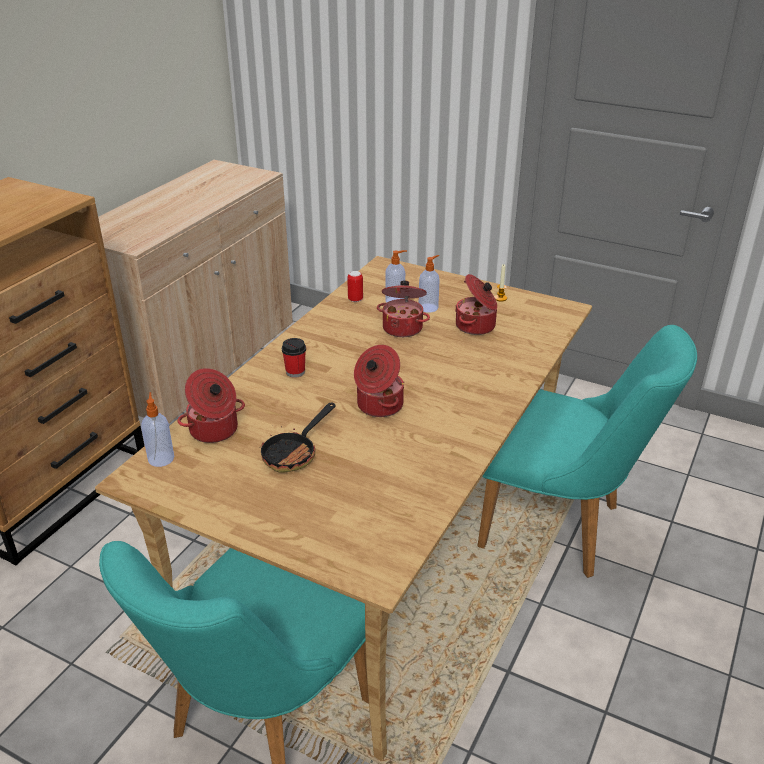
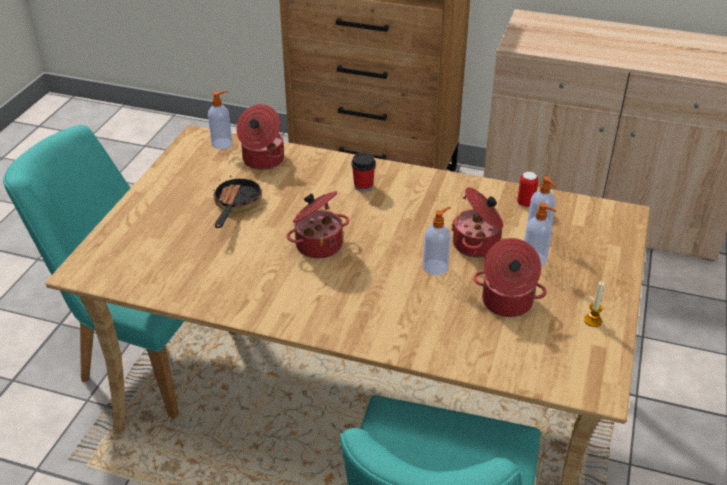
camera: 80 degrees right, 5 degrees up
frying pan [260,402,335,473] -> frying pan turned 75 degrees clockwise [213,169,262,228]
none -> soap dispenser [423,207,451,275]

